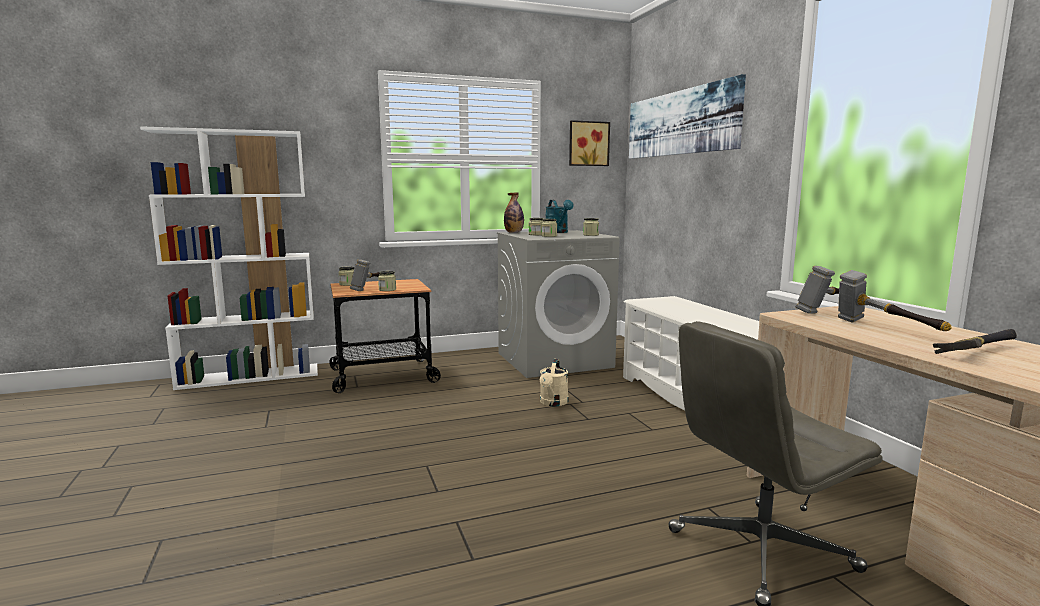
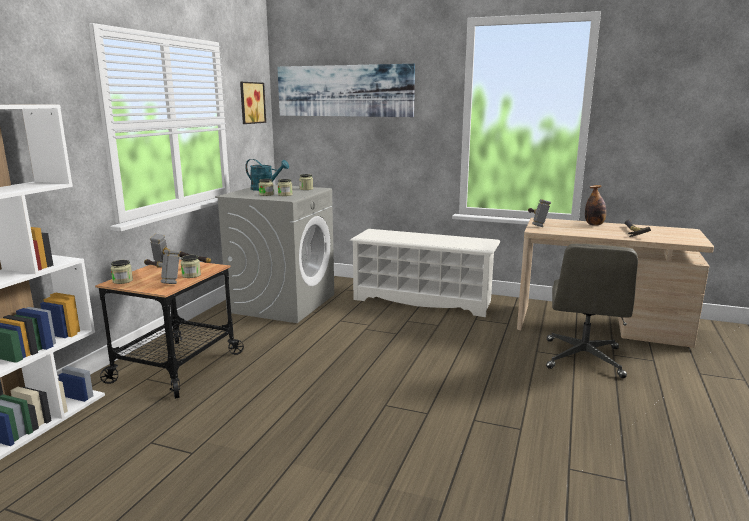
camera: 50 degrees left, 5 degrees up
bottle [504,192,524,233] -> bottle moved to [585,185,606,225]
beige watering can [540,359,568,406] -> none
hammer [838,270,952,331] -> hammer moved to [150,234,211,263]

